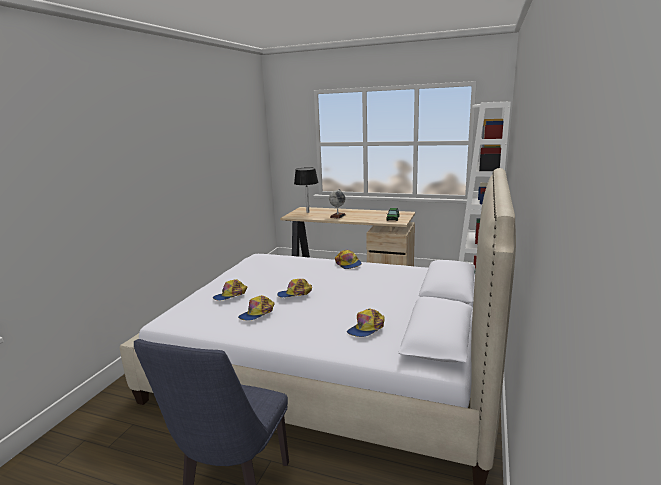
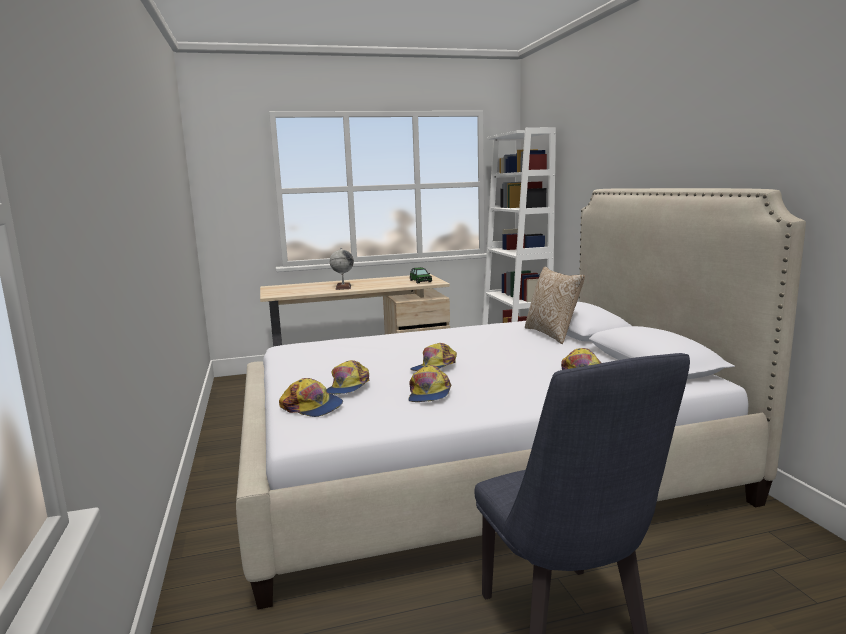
camera: 35 degrees left, 5 degrees down
black table lamp [294,167,318,213] -> none
cap [335,250,362,269] -> cap moved to [279,378,343,417]
none -> pillow [525,267,585,344]

